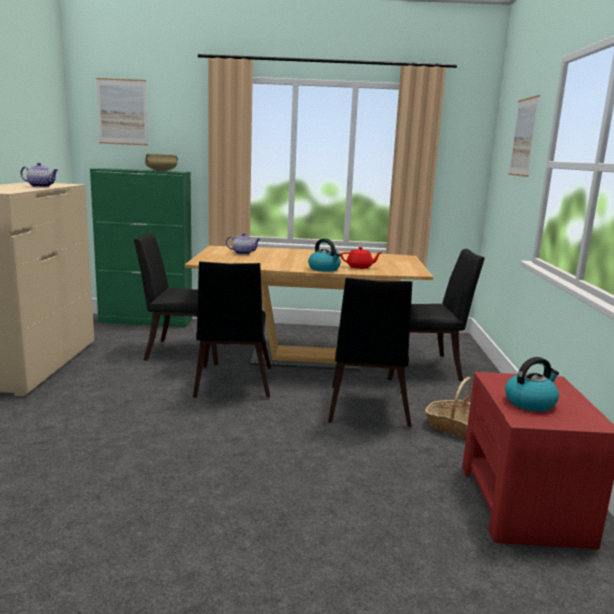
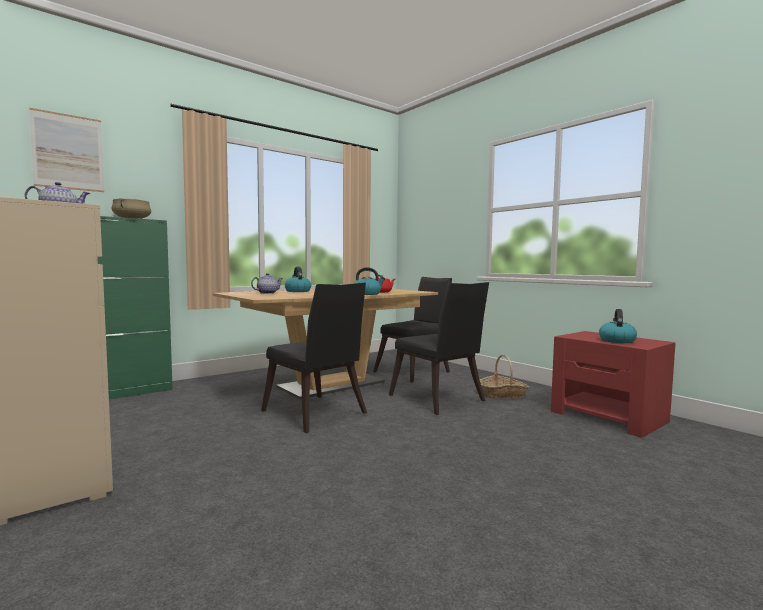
camera: 40 degrees left, 10 degrees down
black chair [134,232,228,365] -> none
picture [508,95,540,177] -> none
none -> kettle [285,267,311,292]

